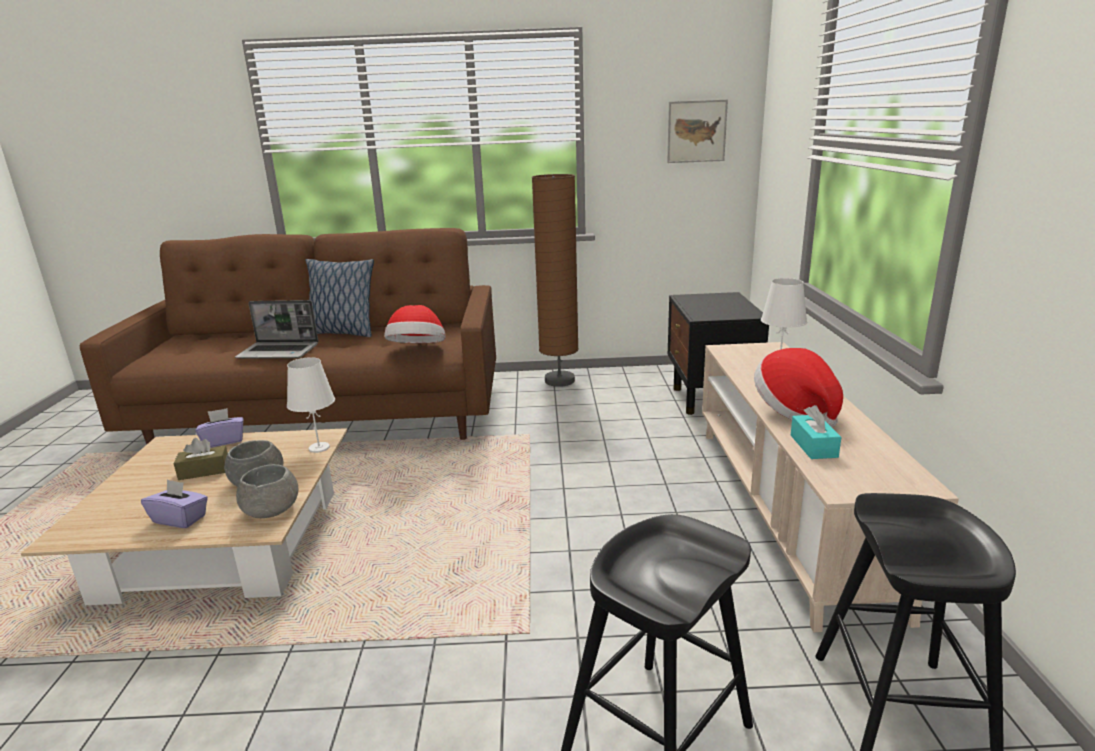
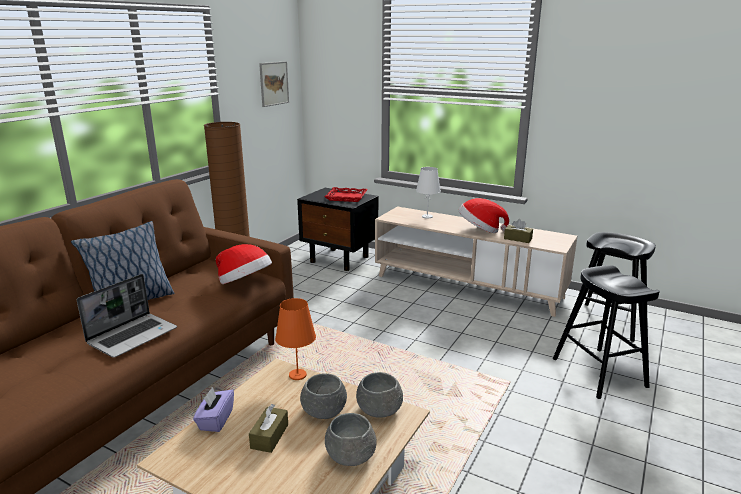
camera: 60 degrees left, 0 degrees up
purple tissue box [141,479,208,528] -> grey bowl [325,413,377,466]
white table lamp [287,357,335,453] -> orange table lamp [275,298,316,380]
turquoise tissue box [791,405,841,459] -> brown tissue box [504,219,533,243]
none -> red tray [324,187,368,202]

